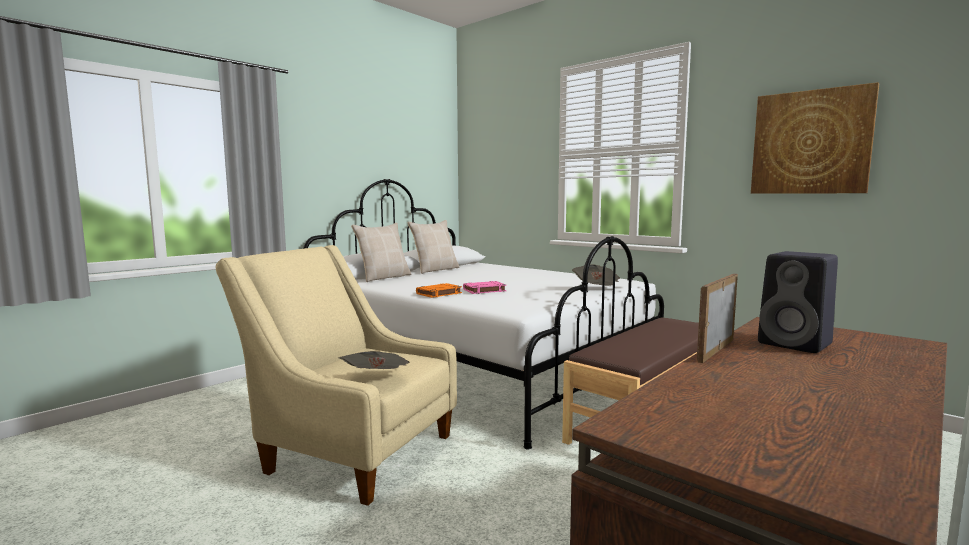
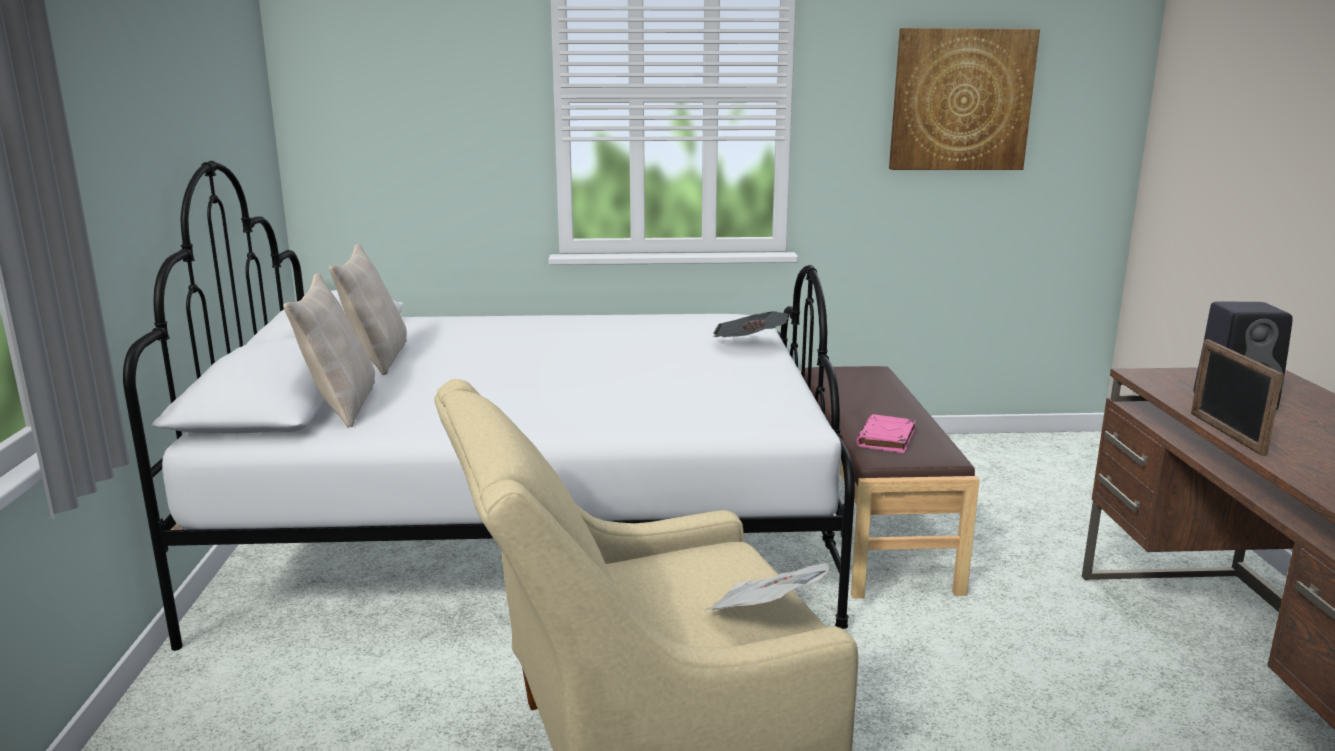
camera: 45 degrees left, 10 degrees up
orange book [416,283,462,298] -> none
pink book [463,281,506,294] -> pink book moved to [856,414,916,453]

